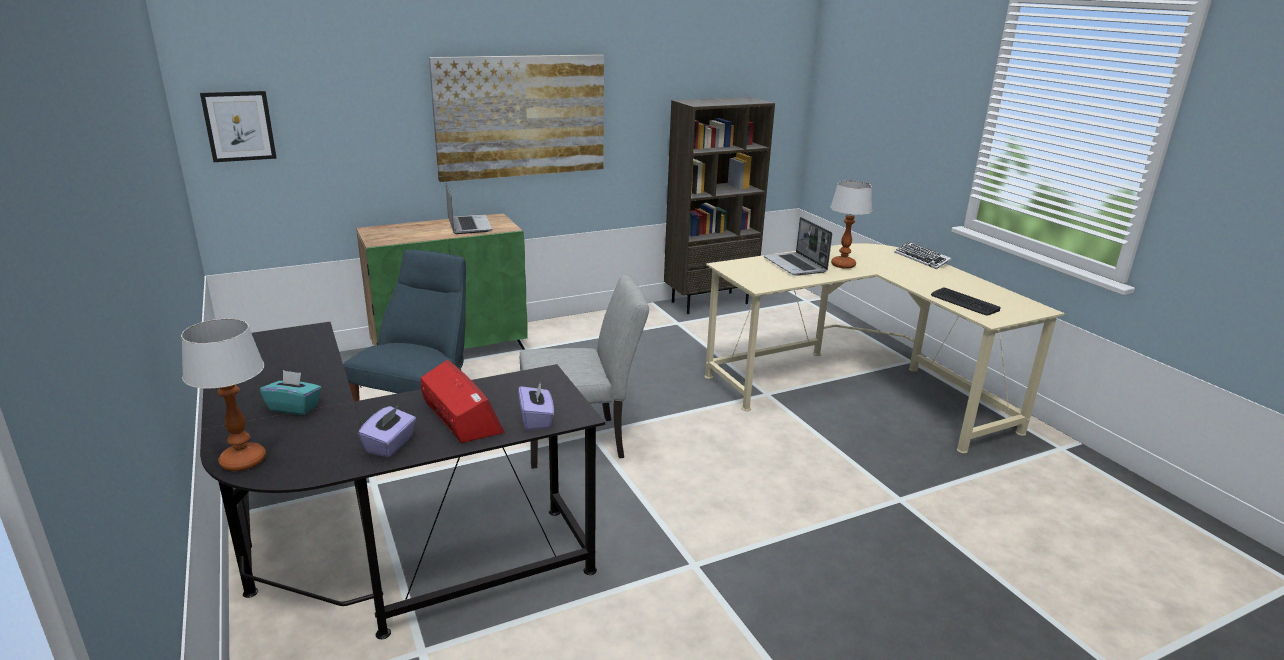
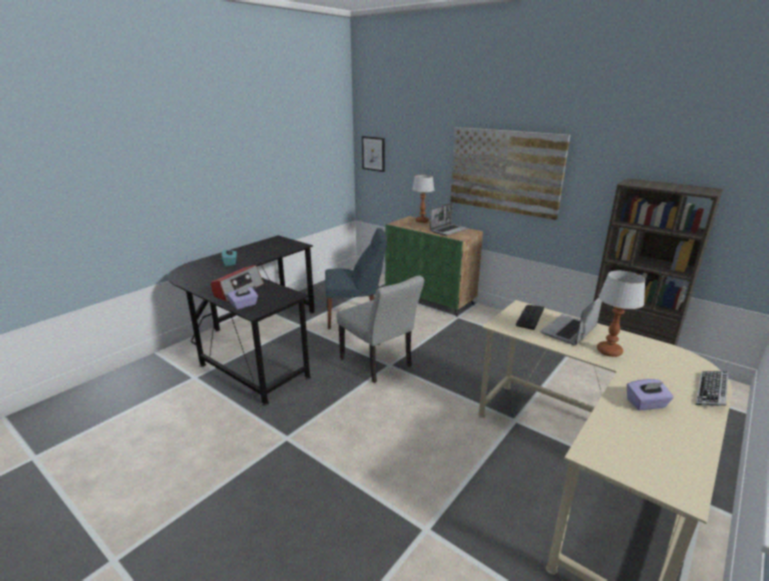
camera: 65 degrees right, 0 degrees up
table lamp [181,319,266,471] -> table lamp moved to [412,175,434,223]
purple tissue box [358,406,416,457] -> purple tissue box moved to [627,379,674,410]
keyboard [931,287,1001,315] -> keyboard moved to [516,305,544,330]

